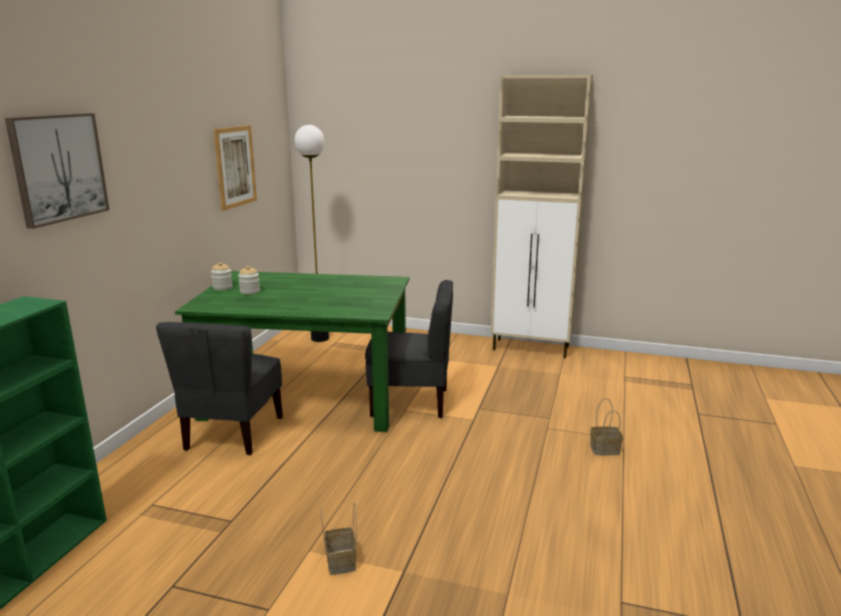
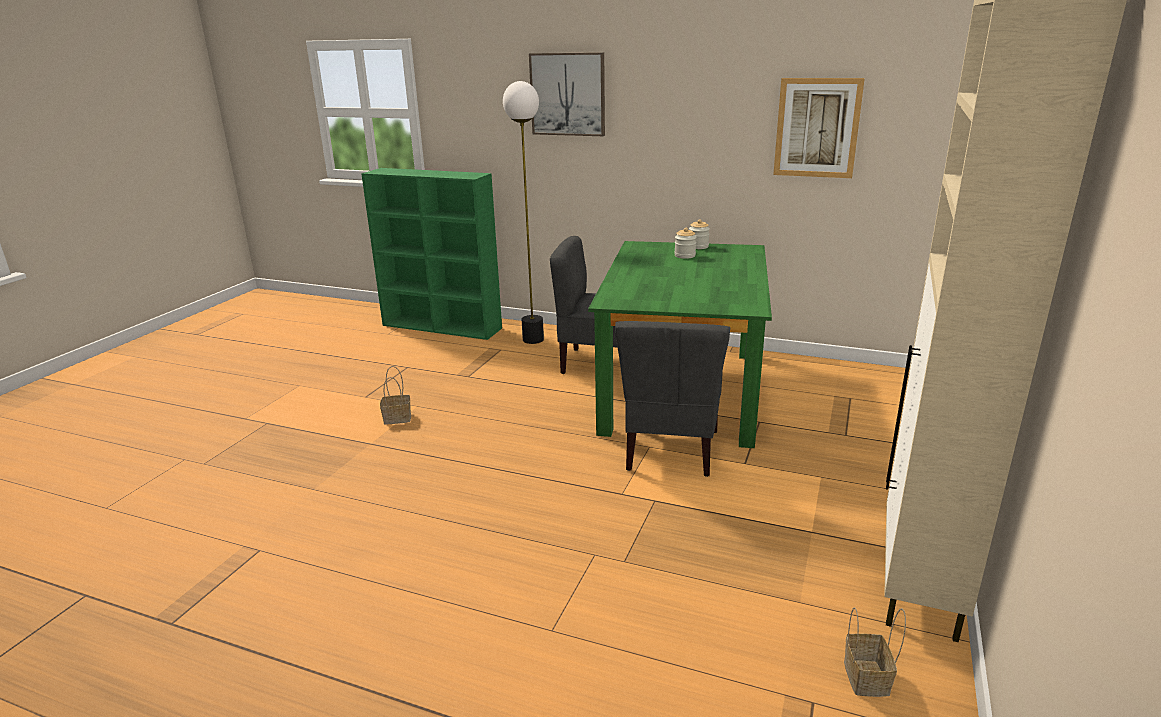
camera: 95 degrees right, 5 degrees up
floor lamp [294,125,329,342] -> floor lamp moved to [503,81,544,344]
basket [590,398,623,455] -> basket moved to [844,607,906,697]

